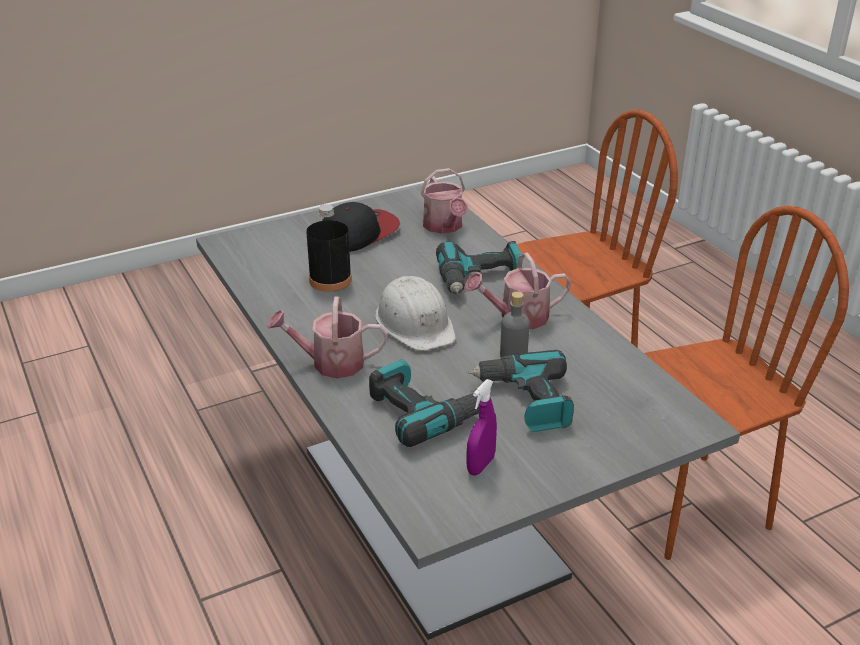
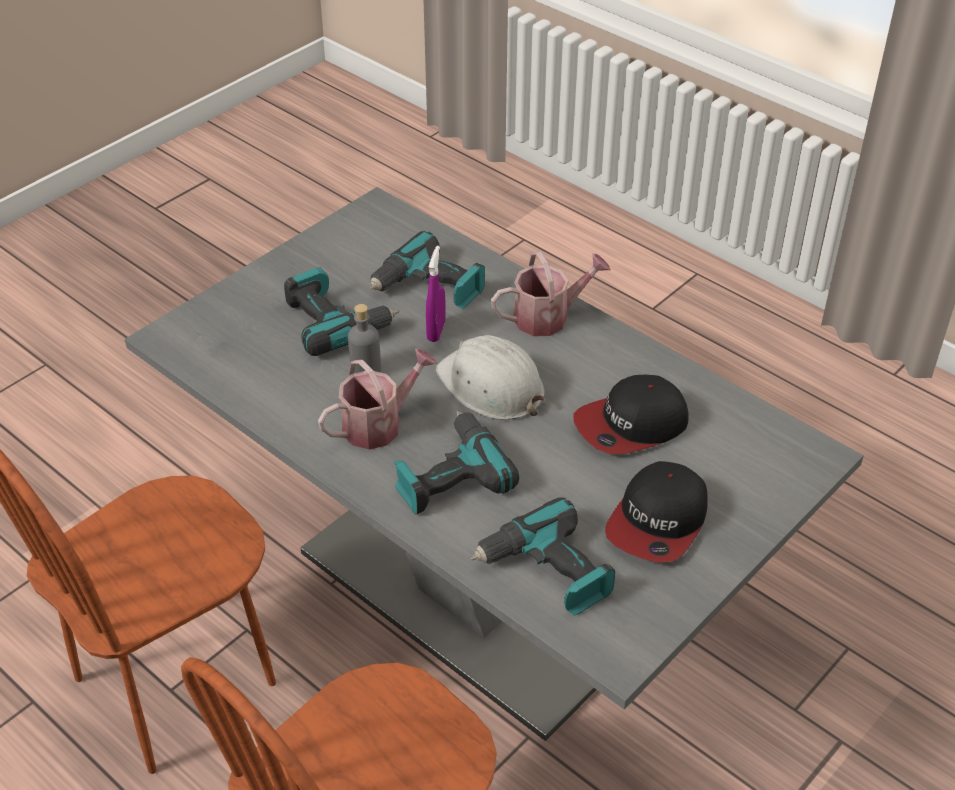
camera: 160 degrees right, 10 degrees up
black bottle [306,204,352,292] -> cap [574,375,689,454]
watering can [421,168,468,234] -> power drill [470,497,615,616]
purple spray bottle [466,379,497,476] -> purple spray bottle moved to [426,246,445,342]

